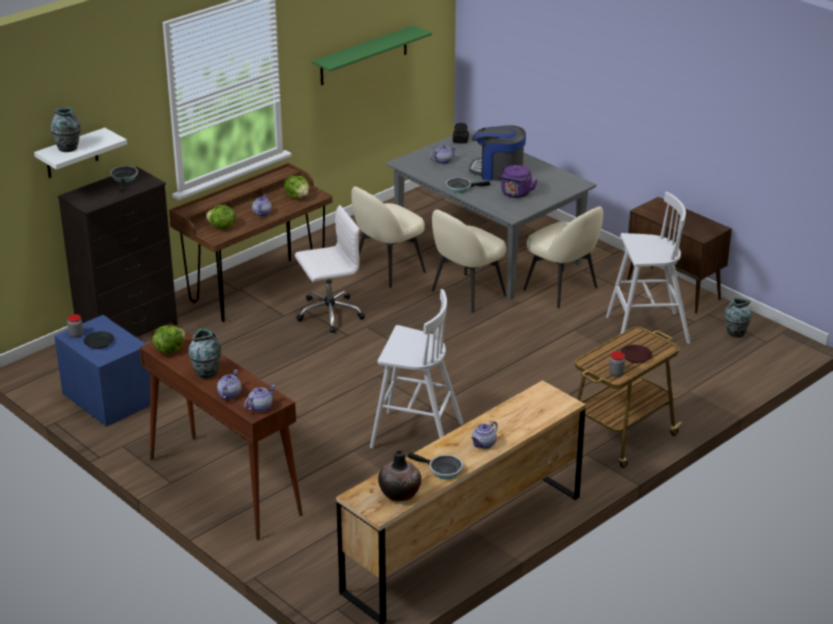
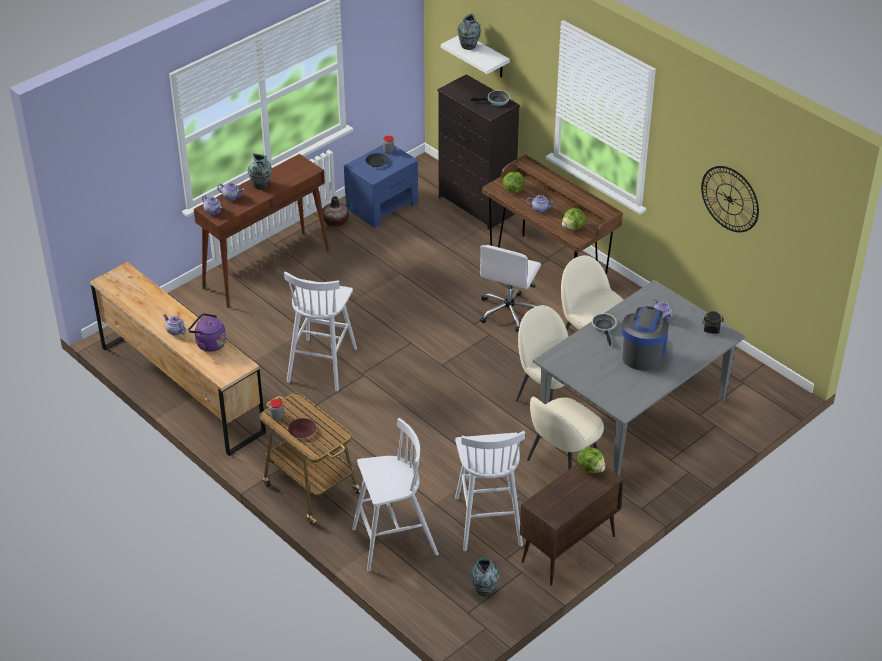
camera: 90 degrees right, 10 degrees up
lettuce [152,325,186,354] -> lettuce moved to [577,447,605,473]
white office chair [295,205,365,333] -> white office chair turned 45 degrees clockwise [480,245,541,332]
green shelf [312,25,432,85] -> wall clock [701,166,759,232]
vase [378,450,421,501] -> vase moved to [322,196,349,228]
frying pan [408,452,463,479] -> none
purple kettle [498,165,538,198] -> purple kettle moved to [188,313,226,352]
none -> white stool [352,418,439,572]

